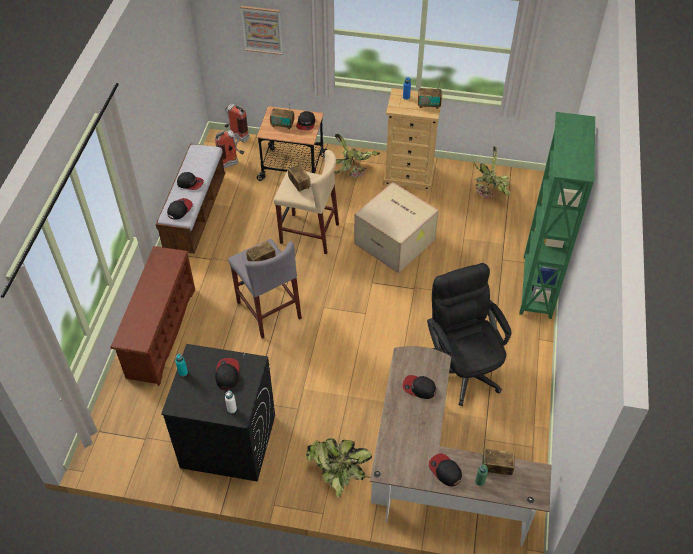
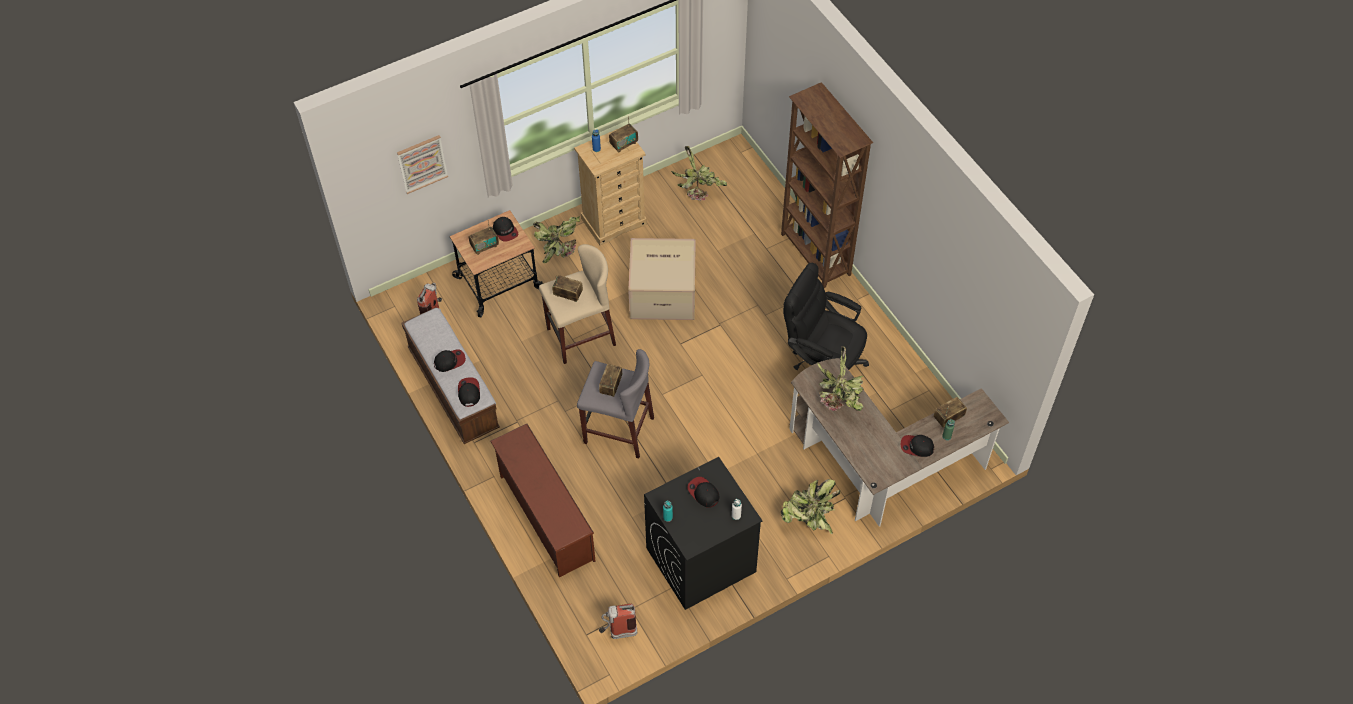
camera: 40 degrees left, 5 degrees up
fire extinguisher [225,104,250,142] -> fire extinguisher moved to [599,604,637,639]
cap [403,375,436,399] -> potted plant [817,346,864,411]
green bookcase [519,112,595,319] -> brown bookcase [781,82,873,288]

